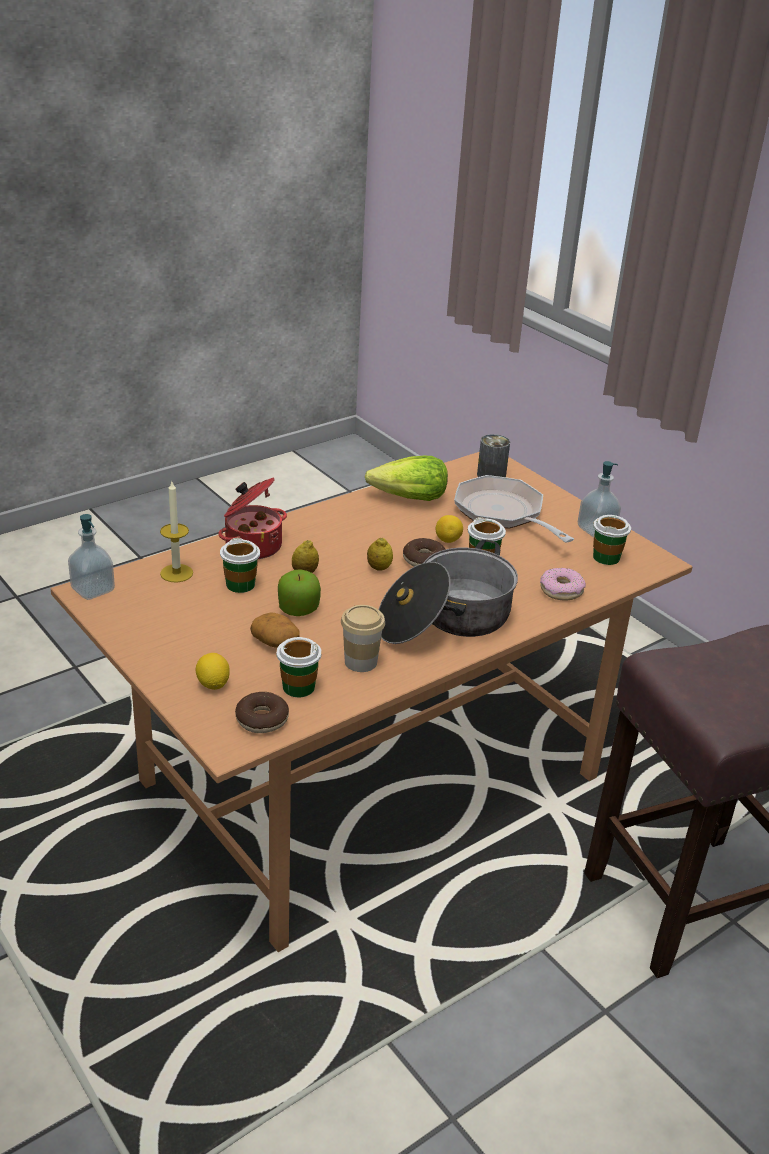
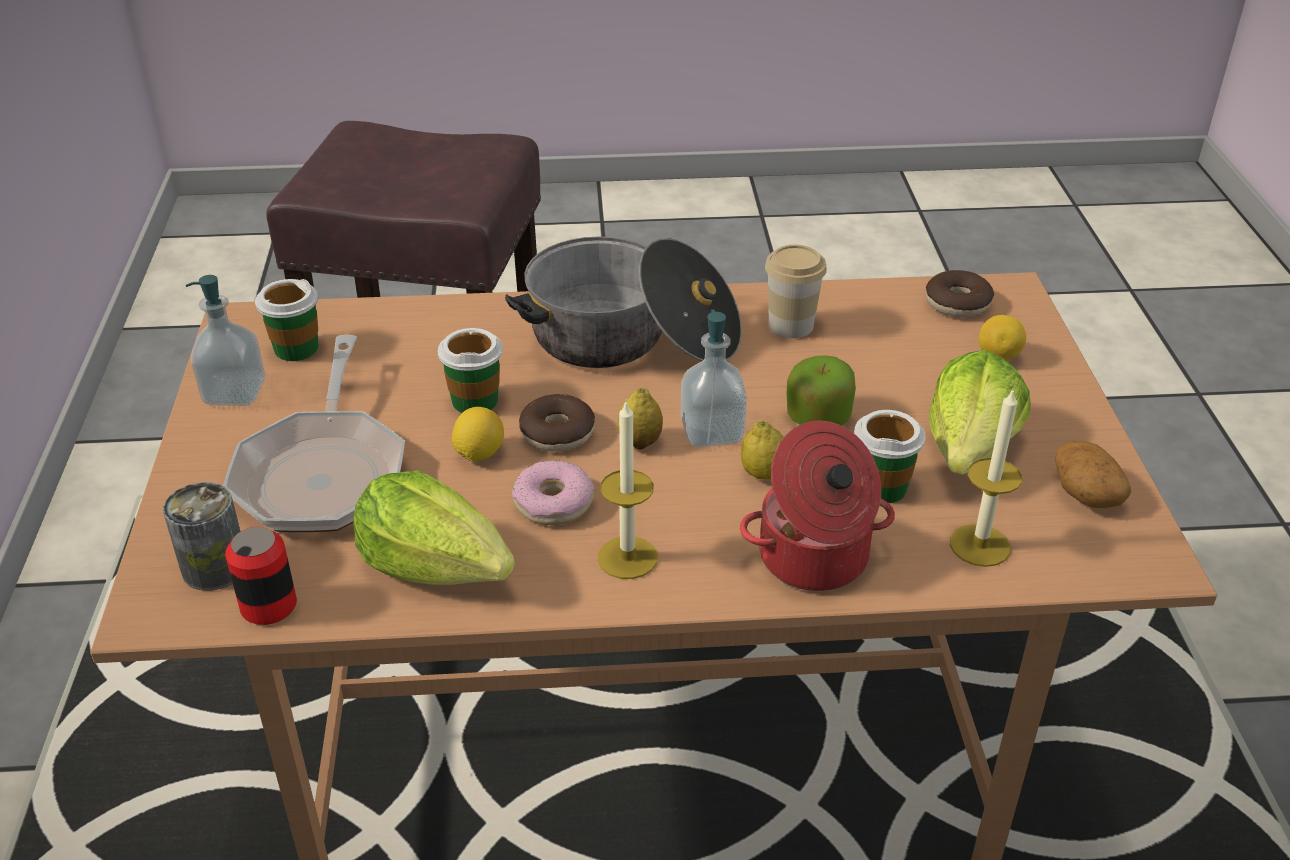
camera: 145 degrees left, 5 degrees up
soap dispenser [68,514,115,600] -> soap dispenser moved to [681,309,747,447]
potato [250,613,300,648] -> potato moved to [1055,441,1131,508]
cup [276,637,322,697] -> none
donut [540,568,586,601] -> donut moved to [512,460,594,525]
none -> can [225,527,297,625]
none -> candle [598,402,658,579]
none -> lettuce [929,350,1031,475]

